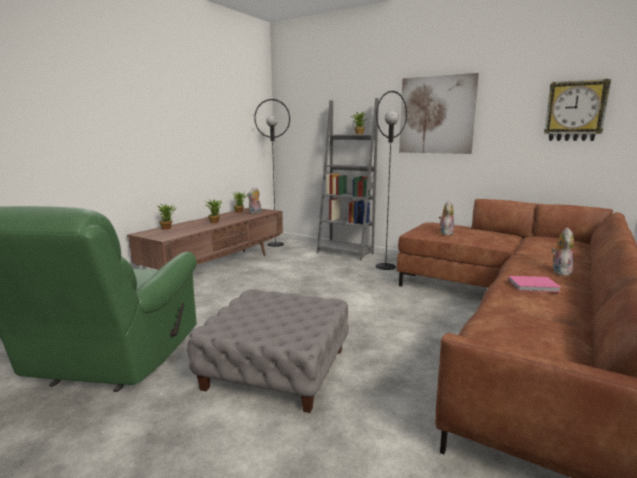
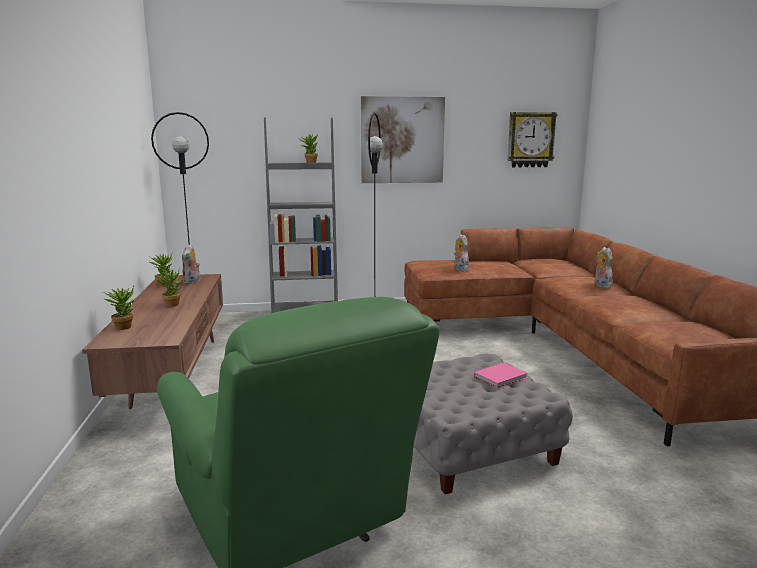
camera: 40 degrees left, 0 degrees up
pink book [508,276,561,292] -> pink book moved to [474,363,528,388]

